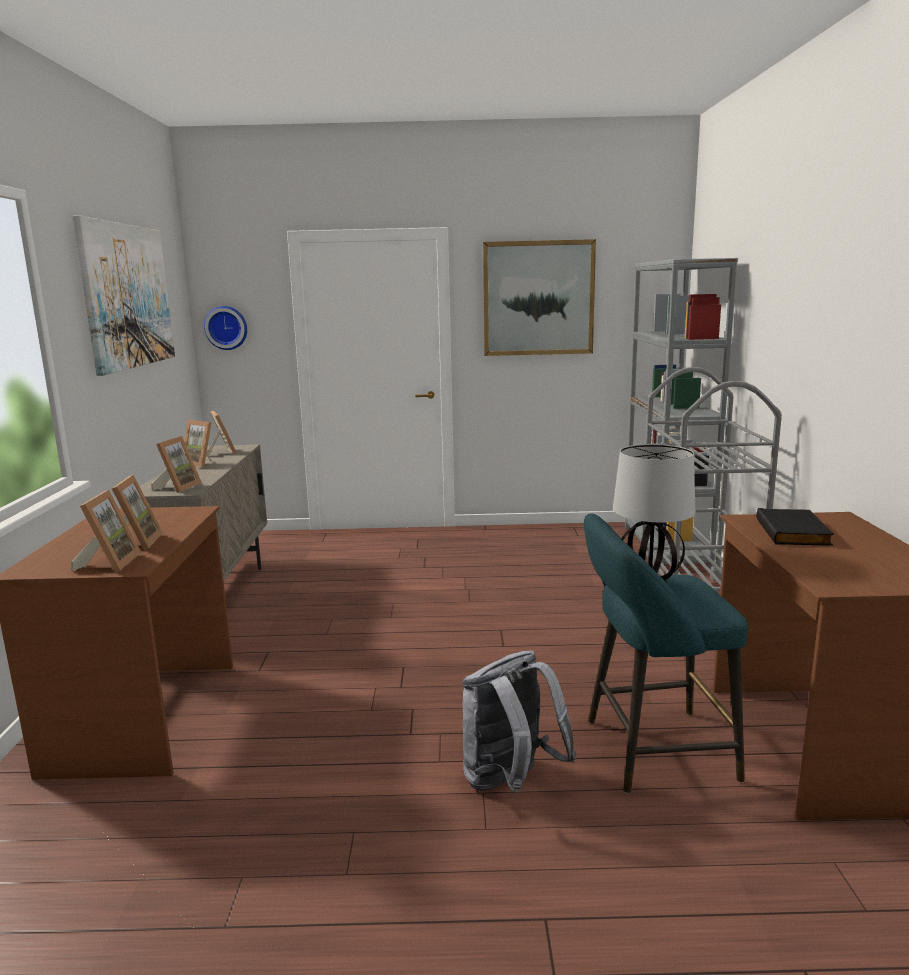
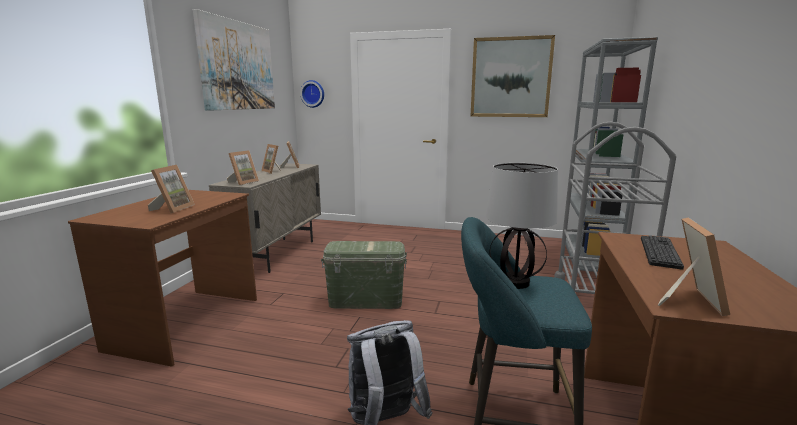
camera: 15 degrees right, 0 degrees up
picture frame [71,490,141,572] -> picture frame moved to [658,218,730,316]
black book [756,508,834,546] -> keyboard [641,235,684,270]
none -> green storage box [321,241,407,309]

